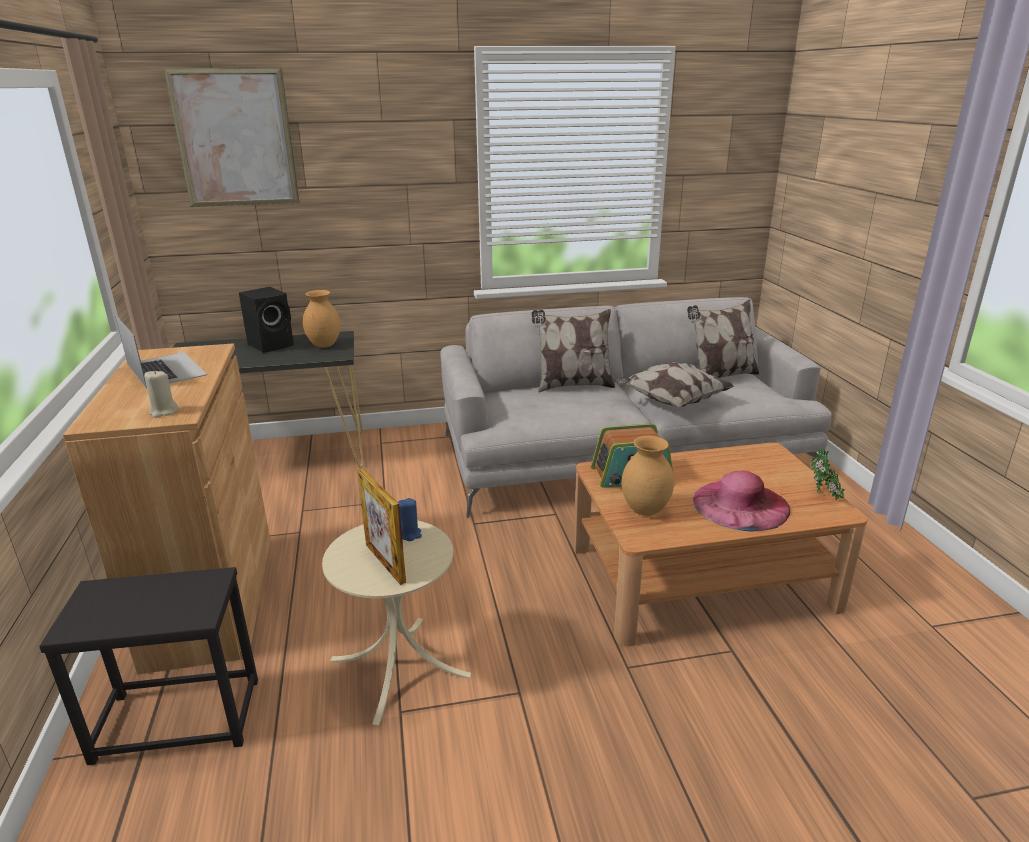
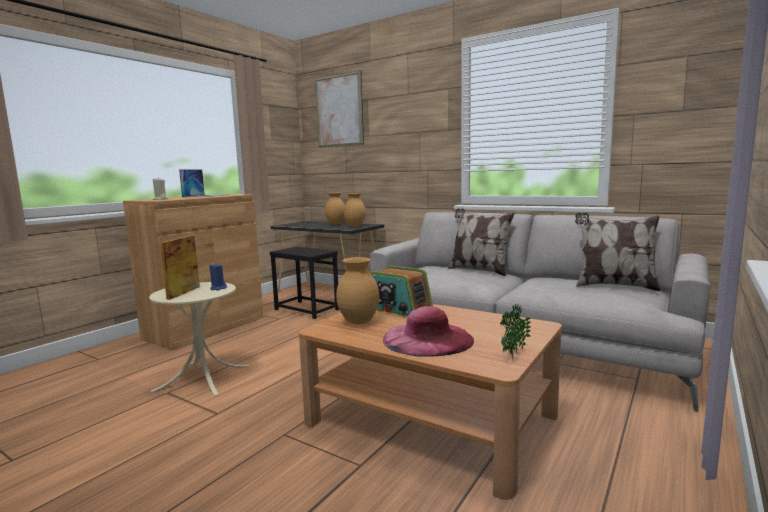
camera: 45 degrees right, 15 degrees down
black side table [39,567,258,765] -> black side table moved to [270,247,339,319]
black speaker [239,287,294,353] -> brown vase [325,193,345,225]
pillow [614,362,734,407] -> none

